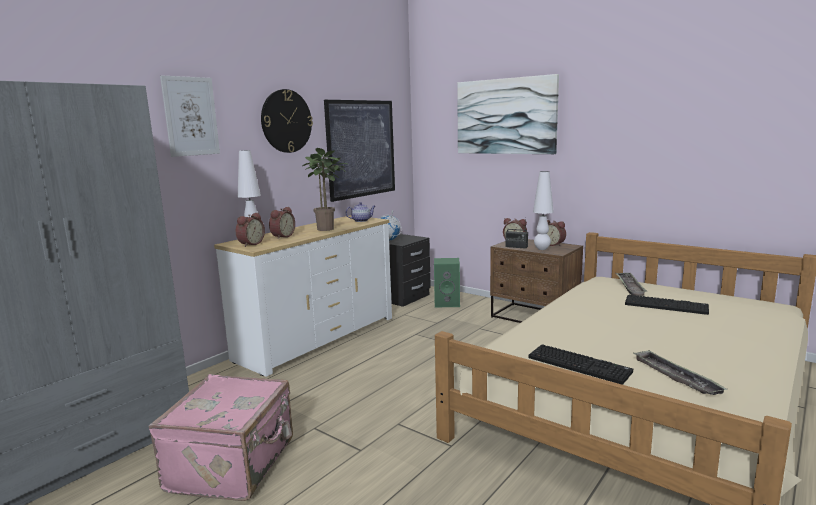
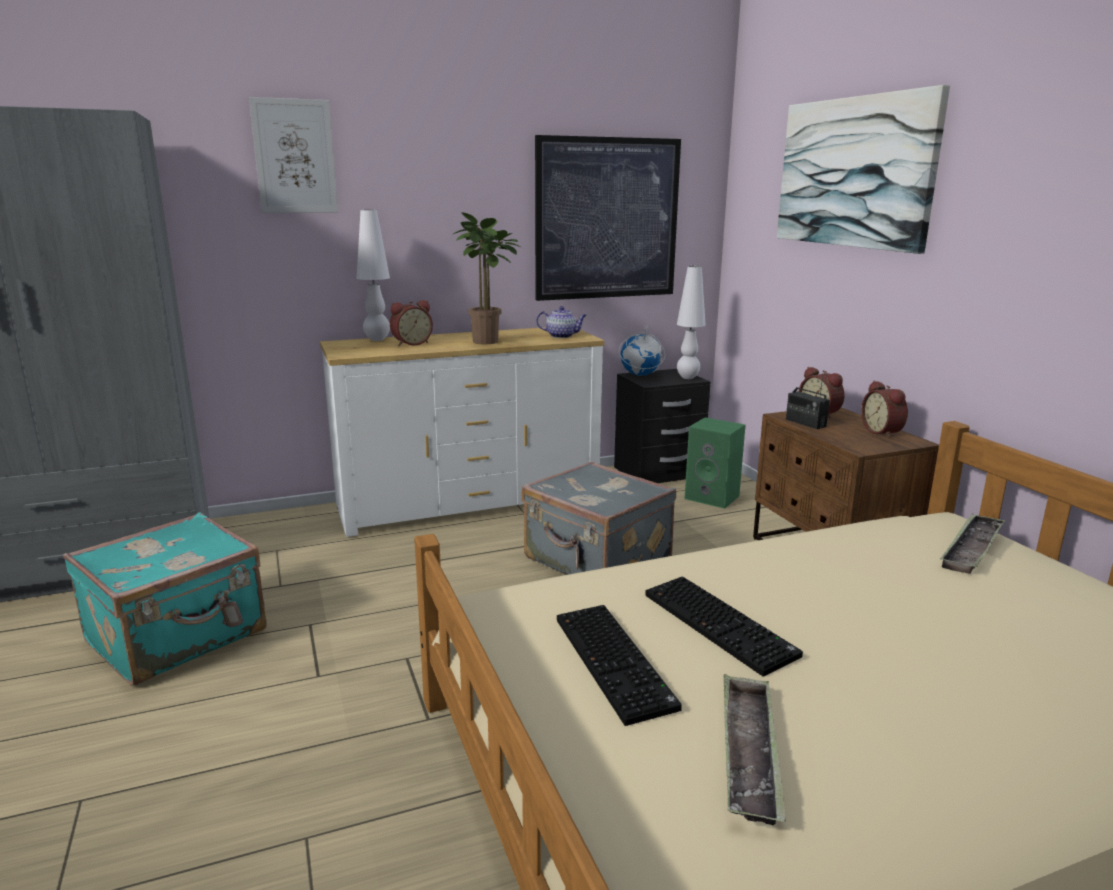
camera: 30 degrees right, 5 degrees up
pink suitcase [149,374,293,501] -> turquoise suitcase [63,512,267,686]
alarm clock [236,213,265,247] -> none
wall clock [261,89,313,153] -> none
white table lamp [533,171,554,250] -> white table lamp moved to [677,266,706,379]
keyboard [625,295,709,315] -> keyboard moved to [646,576,803,676]
none -> grey suitcase [521,461,676,575]

